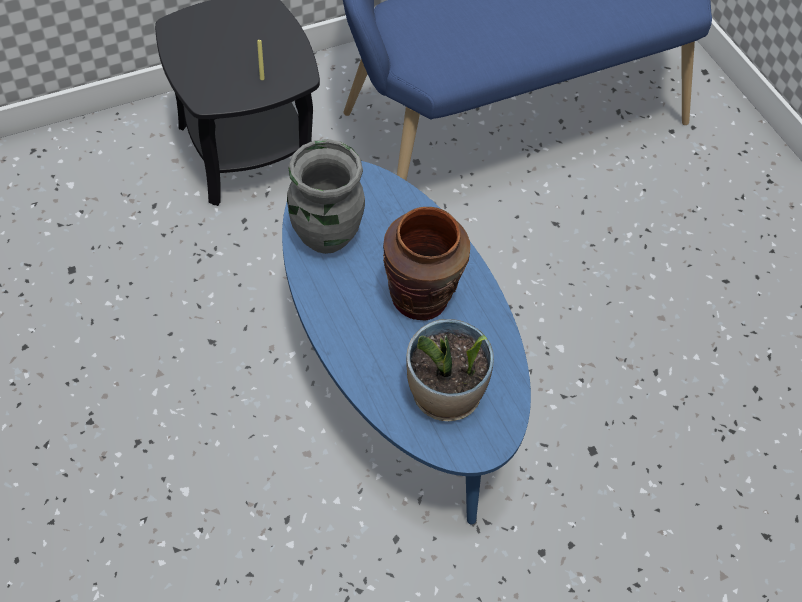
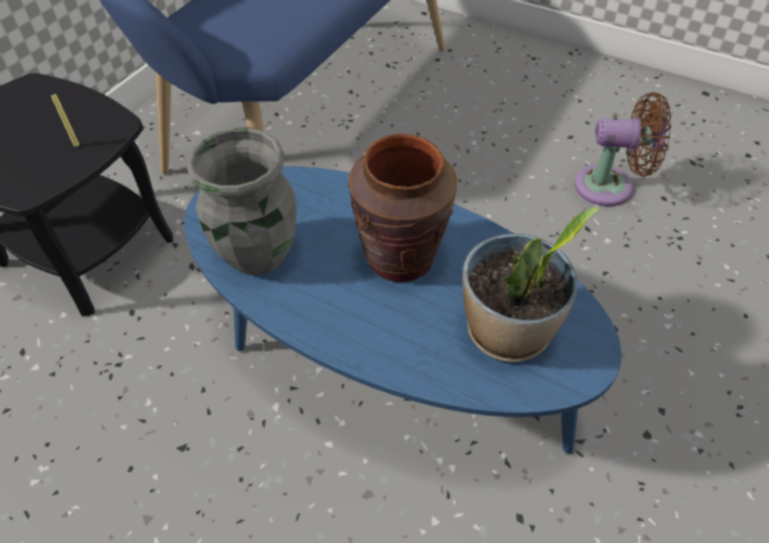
camera: 30 degrees left, 5 degrees down
none -> brown fan [575,92,671,207]

